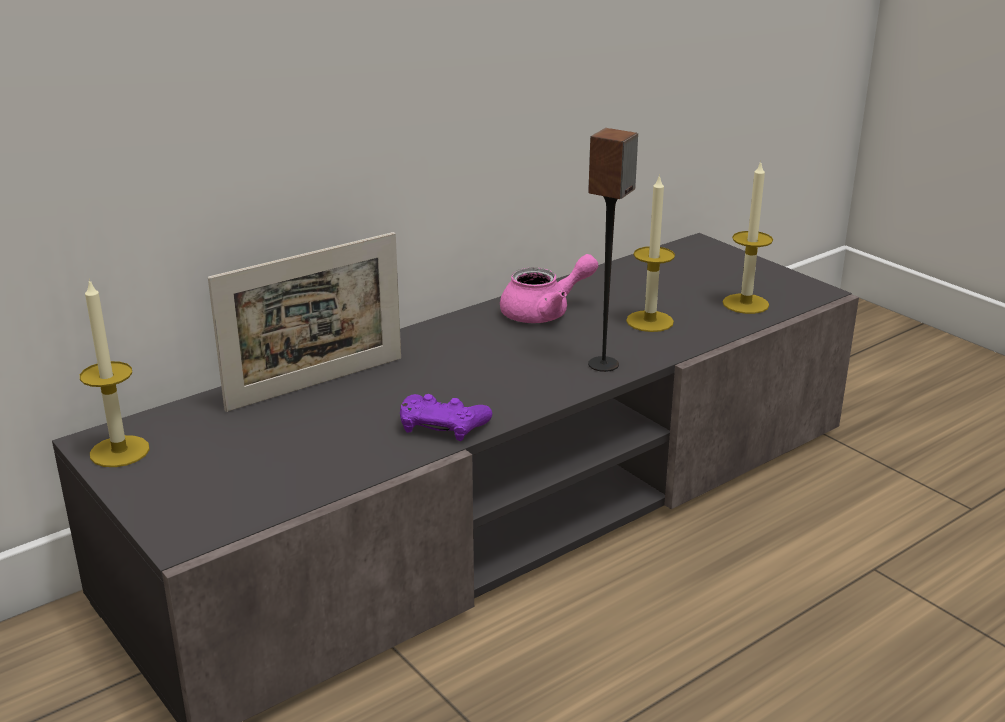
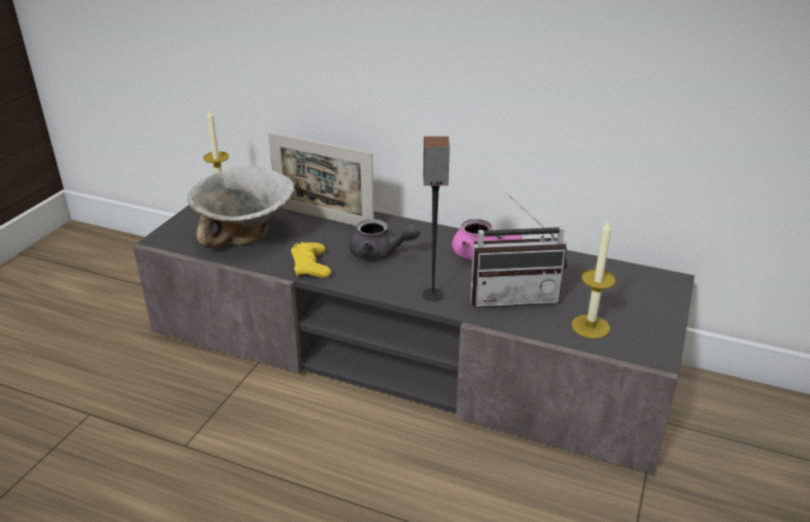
camera: 60 degrees right, 5 degrees up
purple game controller [400,394,492,441] -> yellow game controller [291,242,331,278]
candle [626,174,675,332] -> radio [470,192,568,307]
none -> bowl [187,167,295,249]
none -> grey teapot [349,219,420,260]

